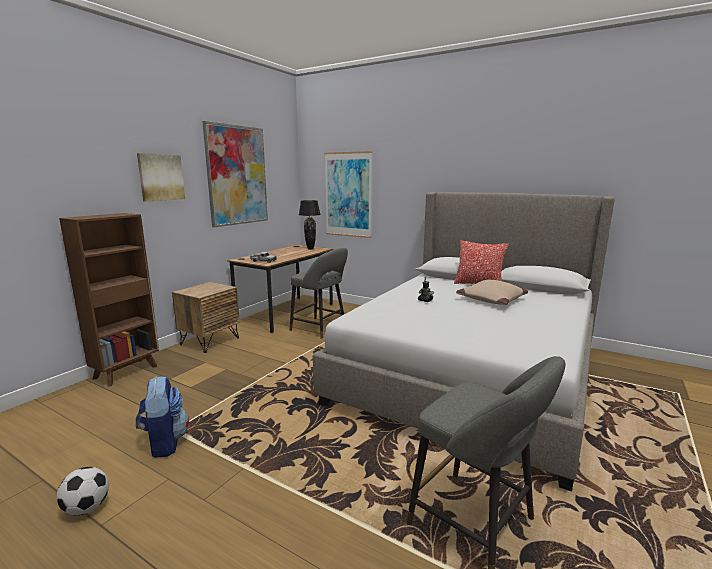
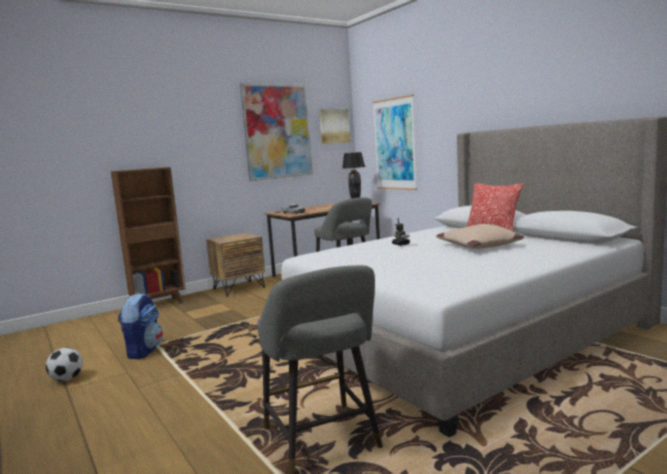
camera: 25 degrees right, 5 degrees down
picture [137,153,185,202] -> picture moved to [319,109,350,144]

